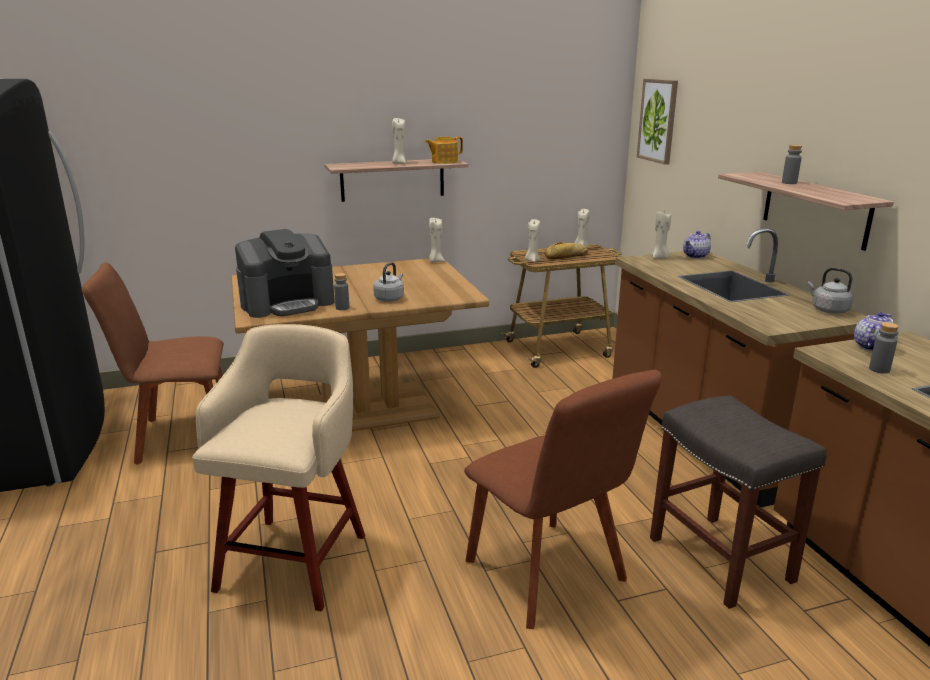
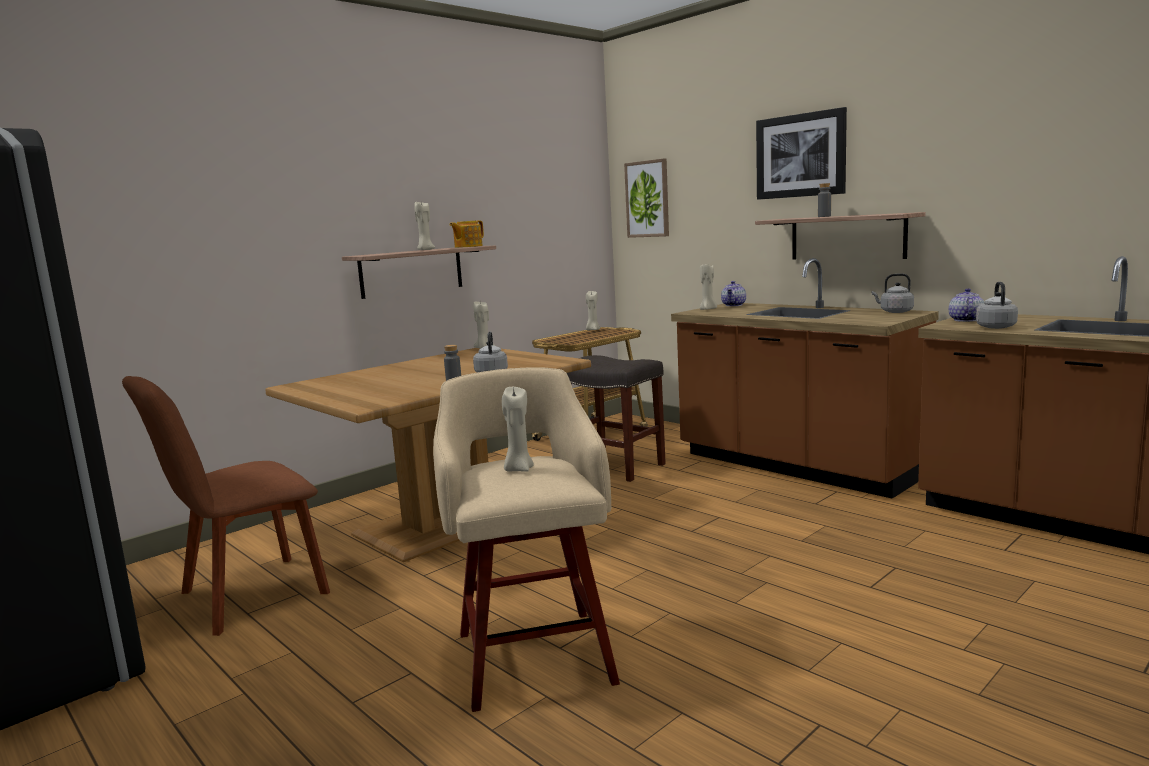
camera: 25 degrees left, 10 degrees down
coffee machine [235,229,335,318] -> none
brown chair [464,370,662,629] -> none
beige candle [525,219,540,262] -> beige candle moved to [502,387,534,472]
bread [544,242,588,260] -> none
grey stool [650,396,827,609] -> grey stool moved to [567,355,666,482]
grey bottle [869,322,899,374] -> grey kettle [976,282,1018,329]
none -> picture [756,107,847,200]

